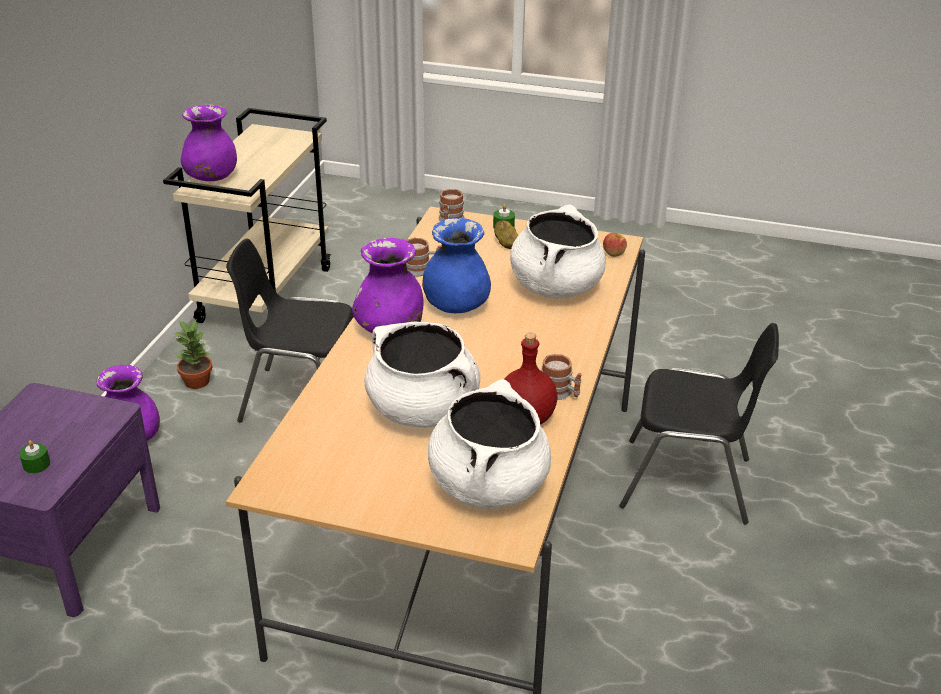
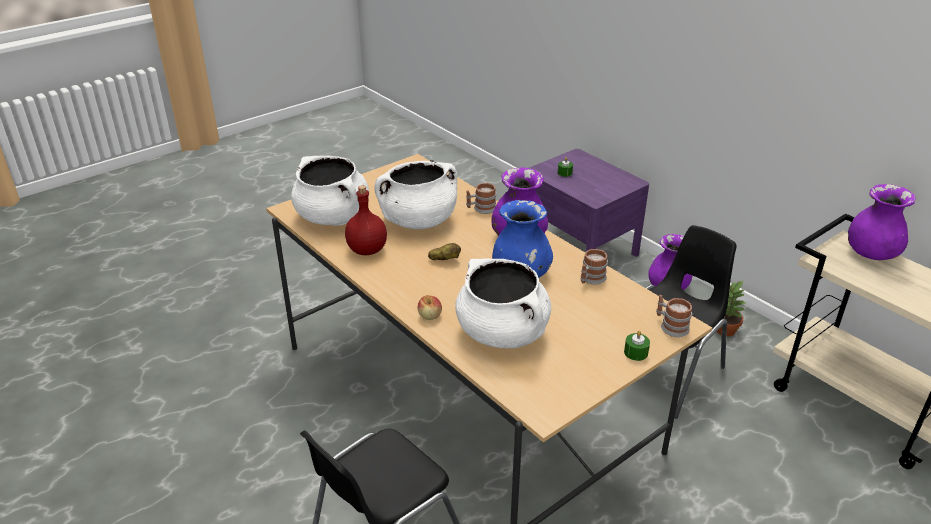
camera: 125 degrees right, 0 degrees up
potato [494,220,518,249] -> potato moved to [428,243,461,260]
mug [541,354,582,400] -> mug moved to [466,183,496,214]
apple [603,233,627,257] -> apple moved to [417,295,442,320]

